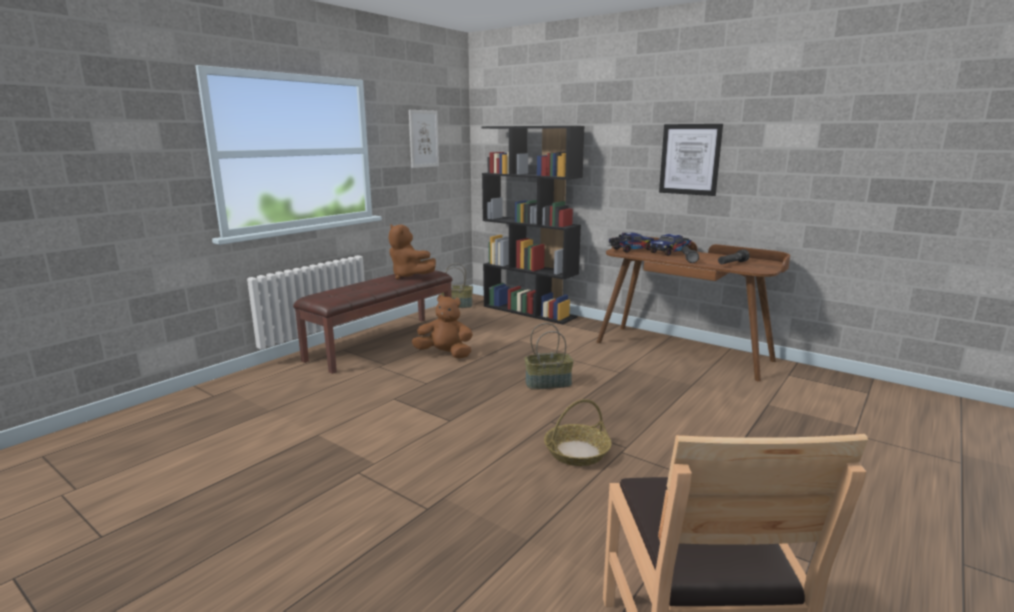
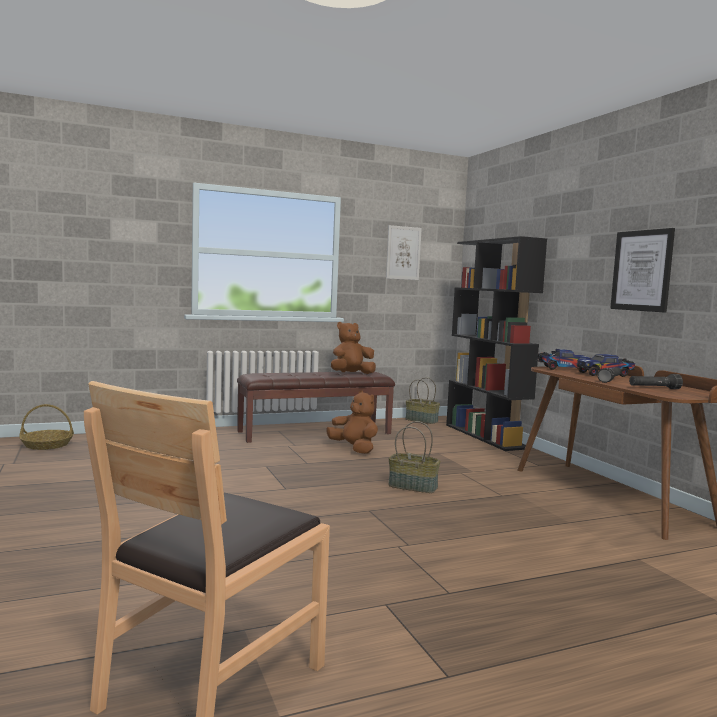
camera: 30 degrees right, 10 degrees down
brown plush toy [389,224,436,279] -> brown plush toy turned 75 degrees clockwise [331,322,376,374]
basket [544,399,612,466] -> basket moved to [19,404,74,450]

